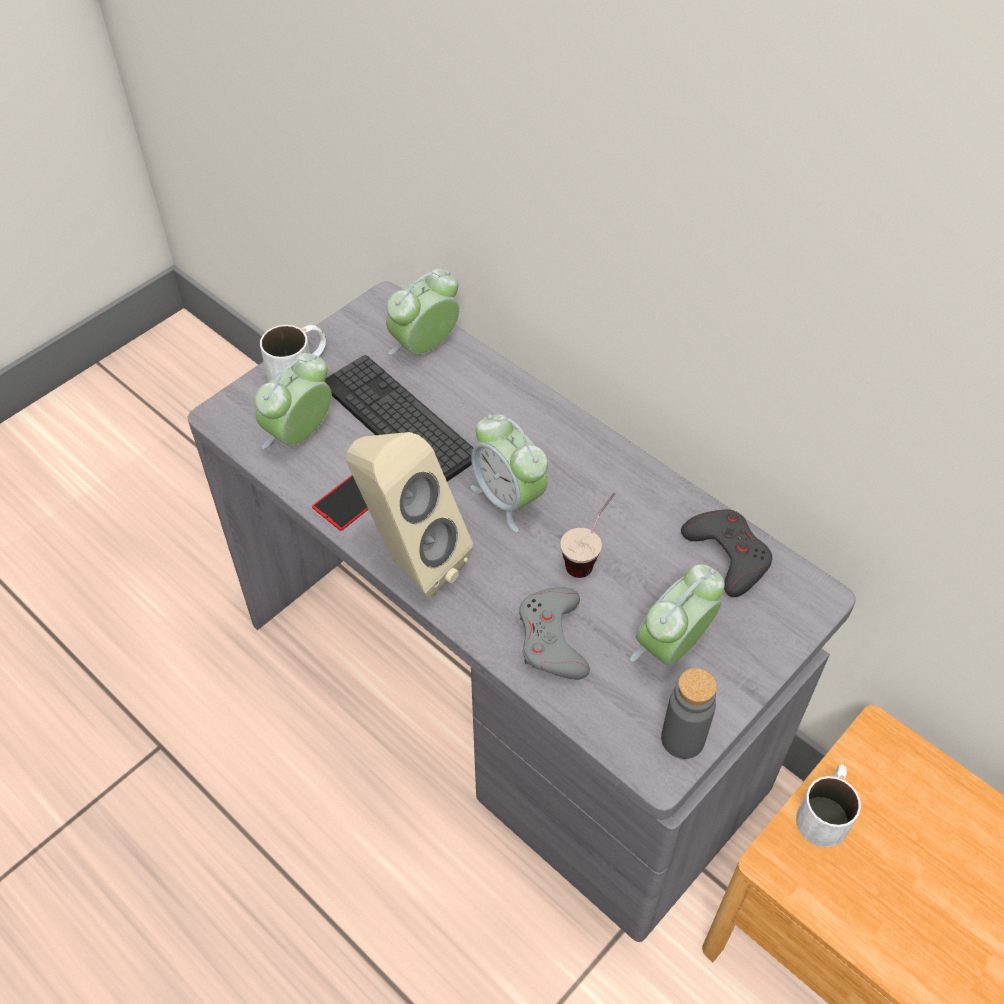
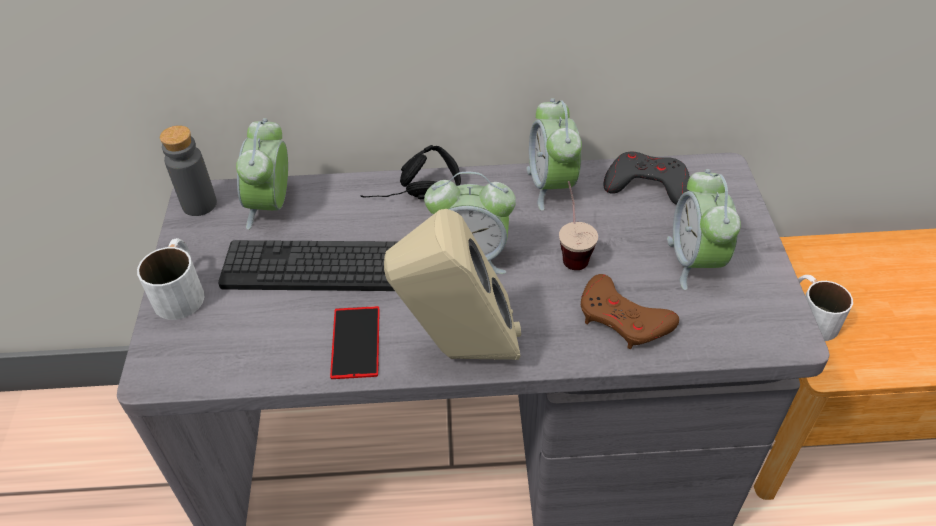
camera: 45 degrees left, 5 degrees down
alarm clock [255,353,332,449] -> alarm clock moved to [526,98,582,211]
grey game controller [519,587,590,680] -> brown game controller [581,274,679,349]
grey bottle [661,668,717,759] -> grey bottle moved to [160,125,217,216]
none -> black headphones [360,145,461,199]

